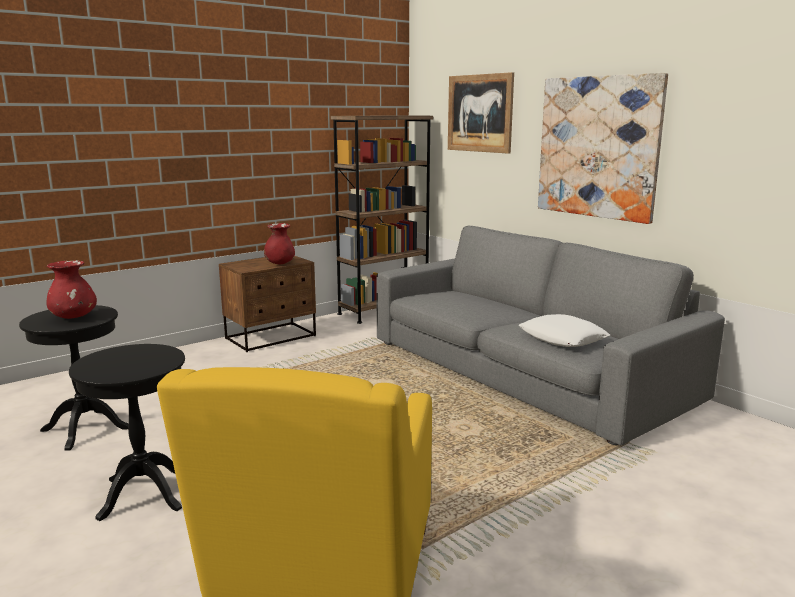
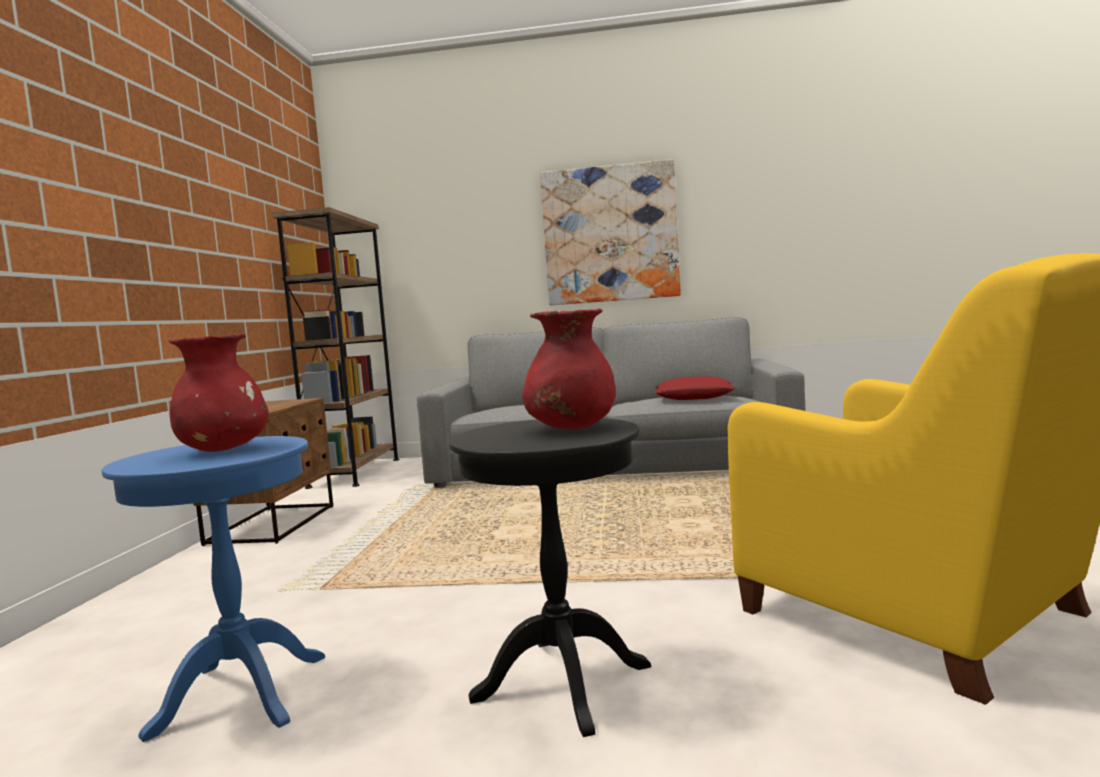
camera: 45 degrees left, 10 degrees down
black side table [19,305,129,451] -> blue side table [102,436,325,742]
red vase [264,223,295,264] -> red vase moved to [522,308,616,429]
picture [448,72,514,154] -> none
white pillow [519,314,610,347] -> red pillow [655,376,735,400]

